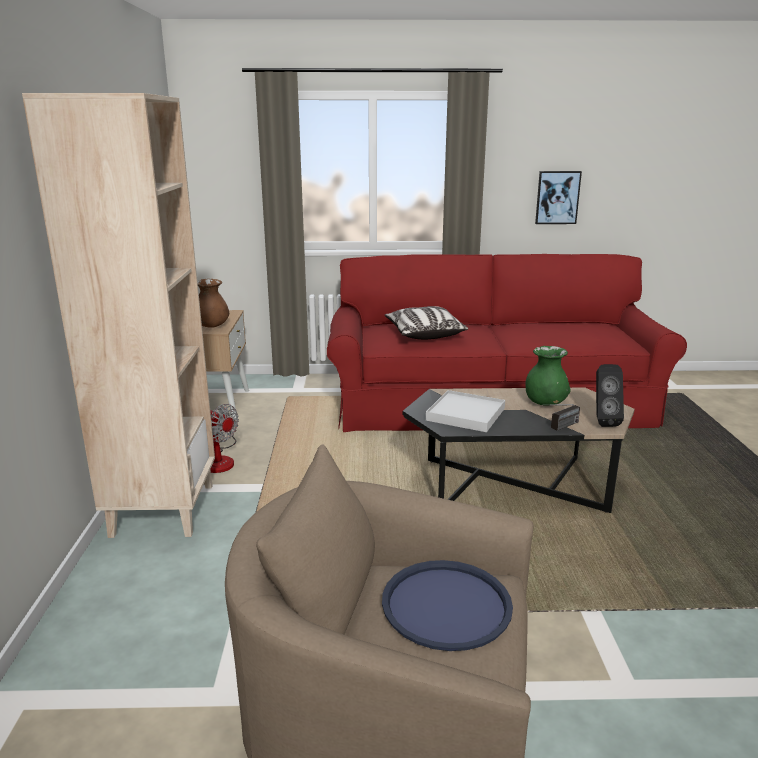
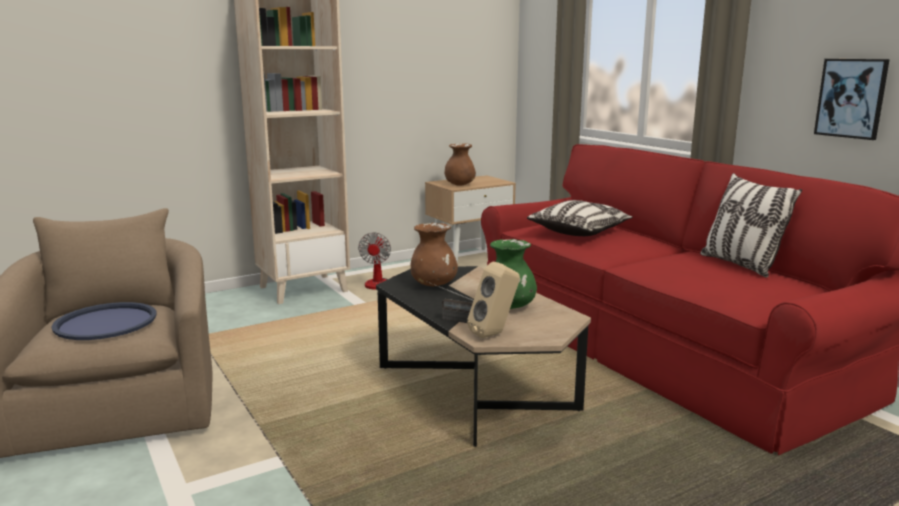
camera: 60 degrees right, 5 degrees down
white tray [426,390,505,432] -> brown vase [411,223,458,286]
black speaker [596,364,624,427] -> beige speaker [467,262,520,338]
none -> pillow [700,173,802,278]

